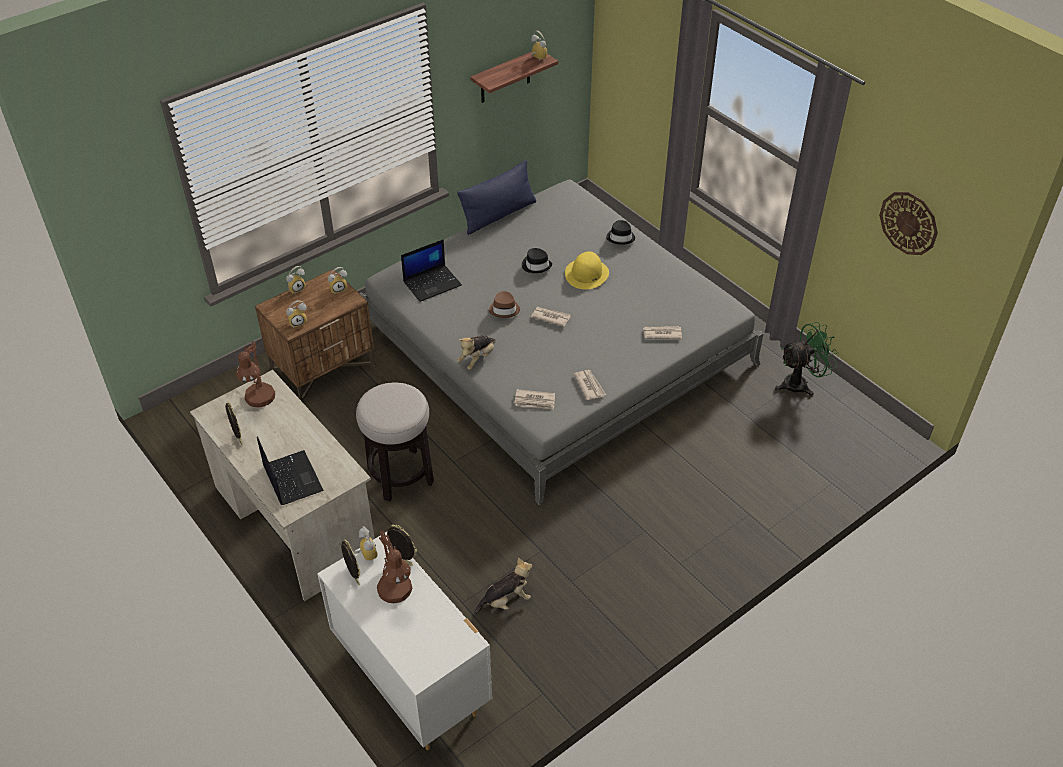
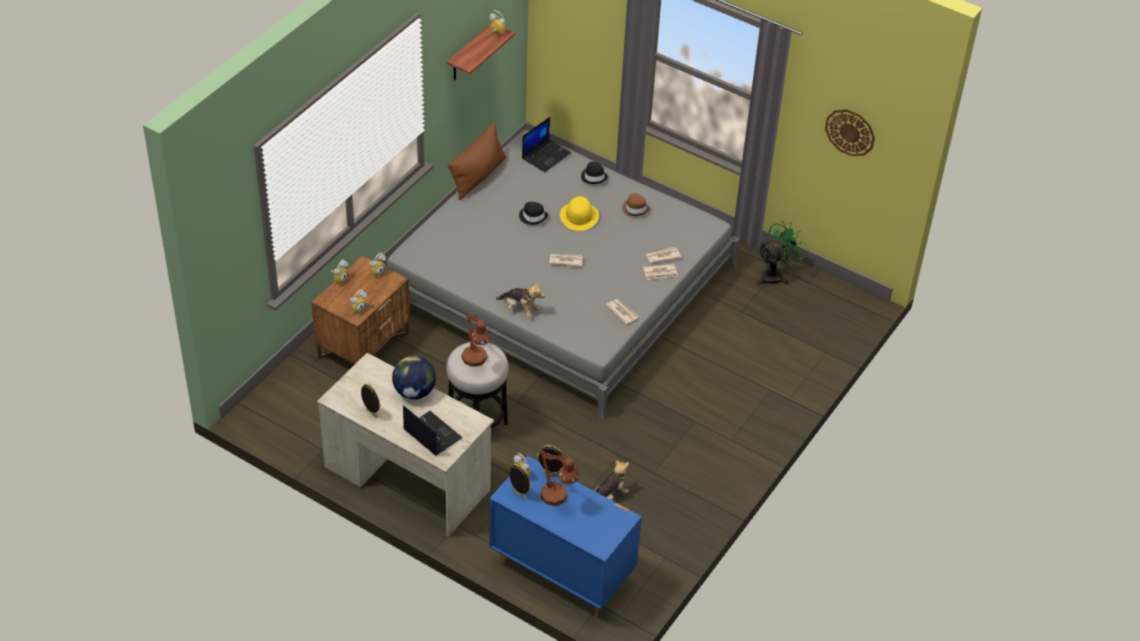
camera: 20 degrees left, 0 degrees up
brown table lamp [236,341,275,407] -> brown table lamp moved to [461,312,491,367]
white dresser [317,531,492,750] -> blue dresser [489,456,642,617]
laptop [401,239,462,302] -> laptop moved to [522,117,571,172]
blue pillow [457,160,536,235] -> brown pillow [448,122,506,200]
plush toy [457,335,496,370] -> plush toy turned 75 degrees counterclockwise [496,282,545,317]
brown hat [489,291,520,318] -> brown hat moved to [622,193,649,216]
newspaper [514,389,555,410] -> newspaper moved to [643,264,678,280]
none -> globe [392,356,436,400]

